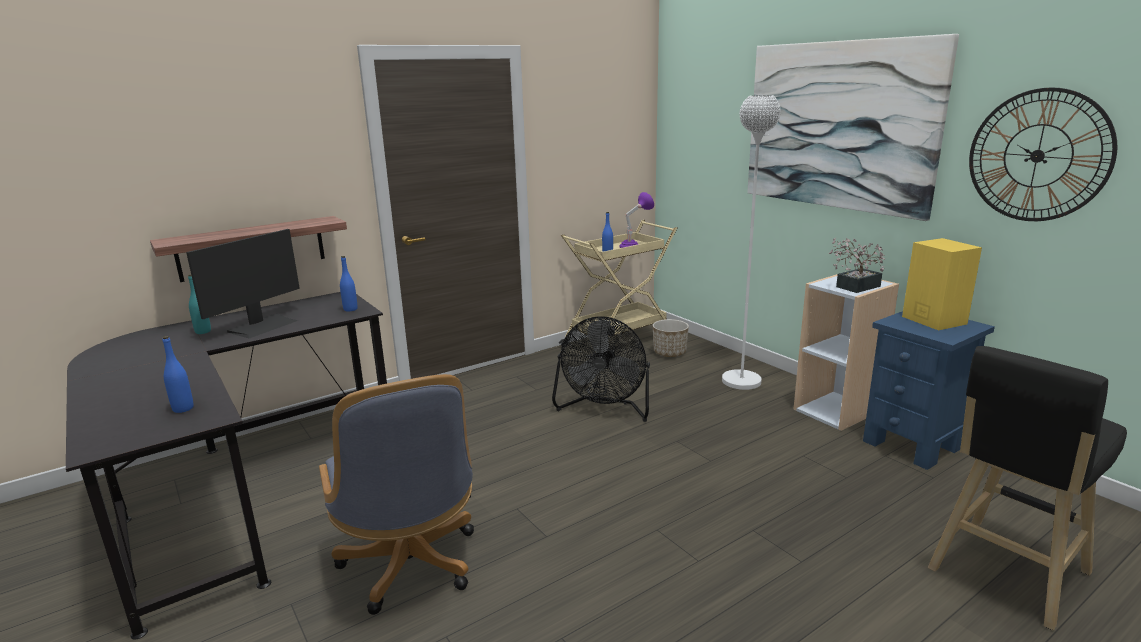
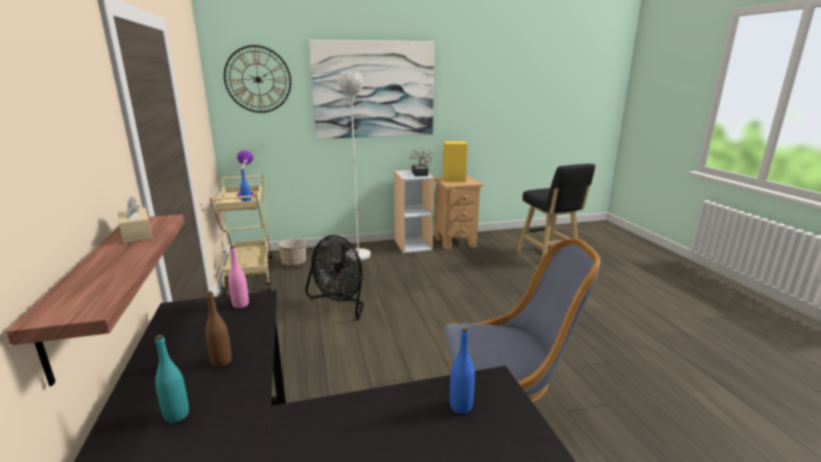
camera: 70 degrees left, 0 degrees up
monitor [186,229,300,338] -> brown bottle [205,291,232,367]
blue bottle [340,256,358,311] -> pink bottle [228,246,249,308]
black fan [552,316,650,422] -> black fan turned 90 degrees clockwise [305,235,364,320]
blue nightstand [863,311,995,470] -> beige nightstand [434,176,483,249]
wall clock [969,88,1117,221] -> wall clock moved to [224,45,291,113]
none -> beige tissue box [118,196,152,243]

